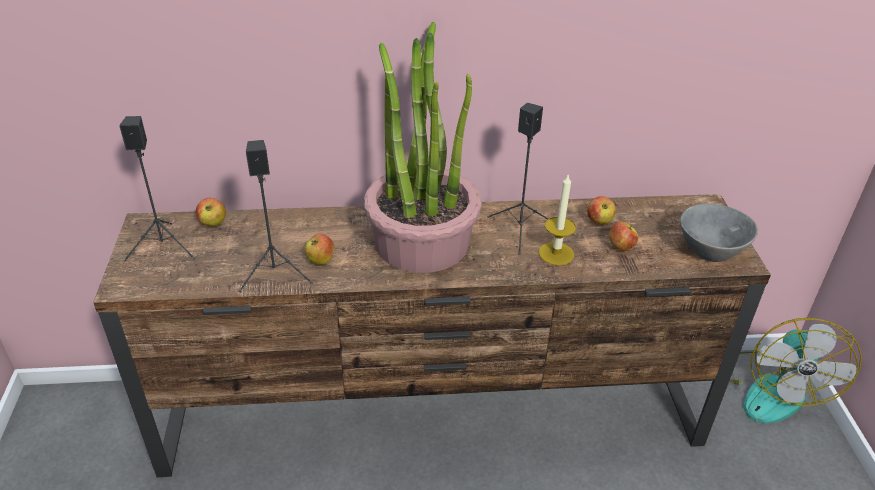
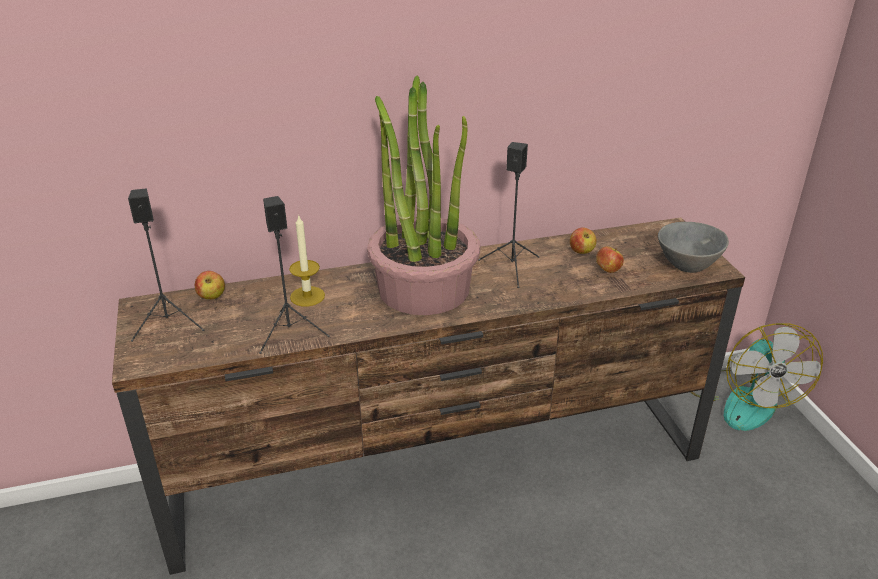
camera: 10 degrees left, 5 degrees down
apple [305,234,335,265] -> none
candle [539,173,576,265] -> candle moved to [289,214,325,306]

